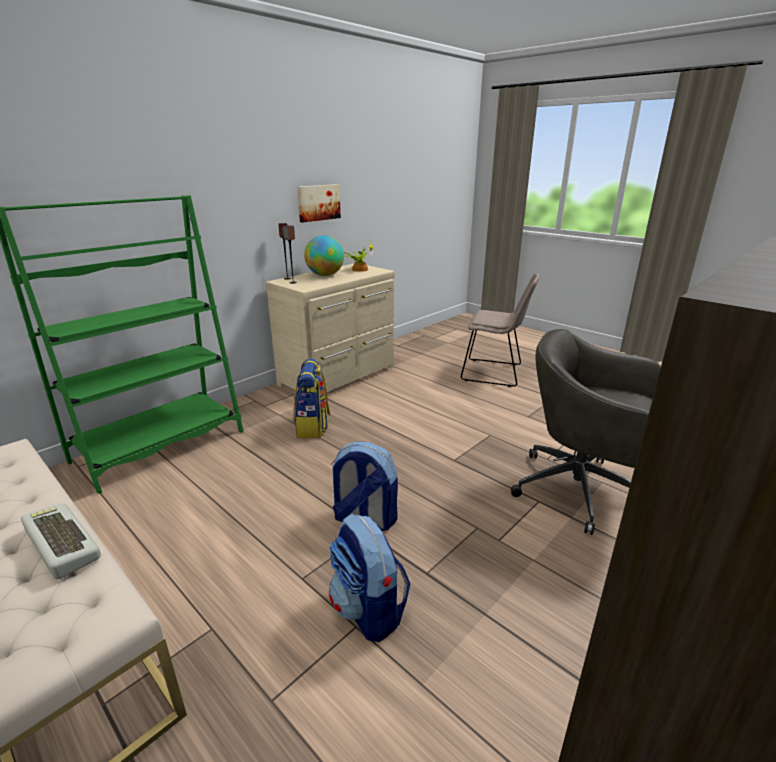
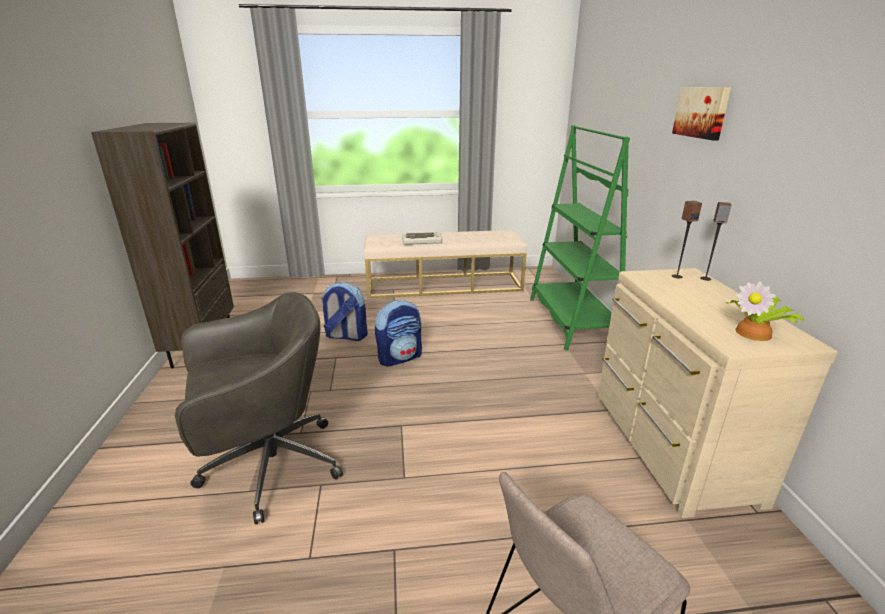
camera: 130 degrees right, 0 degrees up
backpack [293,359,330,438] -> none
picture [297,184,341,223] -> picture moved to [672,87,731,140]
globe [304,235,344,276] -> none

